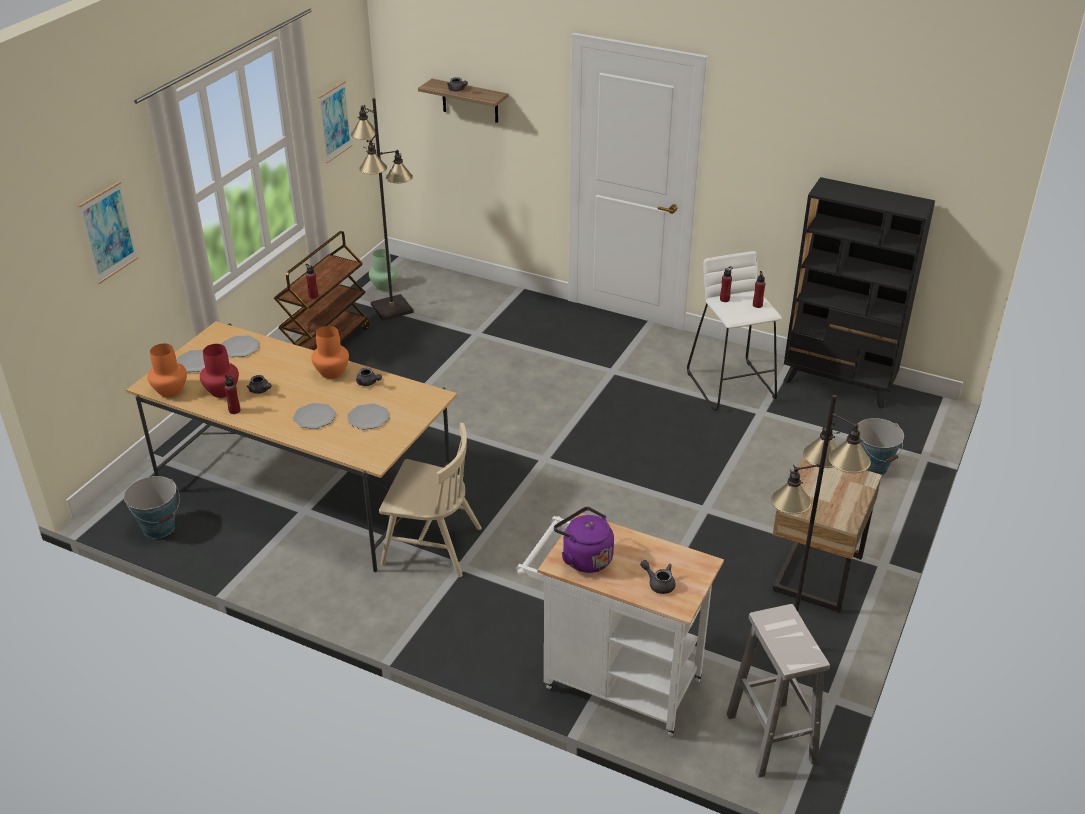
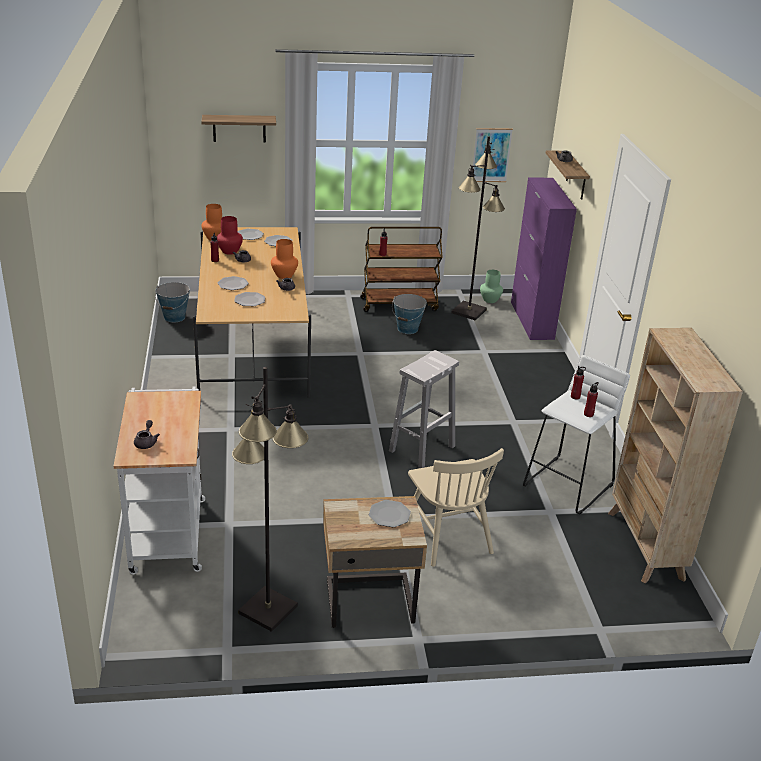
camera: 55 degrees right, 5 degrees down
picture [78,181,138,284] -> shelf [201,115,276,142]
beige chair [379,423,482,577] -> beige chair moved to [408,448,504,567]
purple kettle [554,507,614,573] -> none
white stool [727,604,830,778] -> white stool moved to [389,350,459,468]
black bookcase [784,177,935,409] -> beige bookcase [608,328,743,584]
bucket [858,418,904,476] -> bucket moved to [392,294,427,334]
none -> plate [369,500,411,527]
none -> purple cabinet [511,178,577,340]

